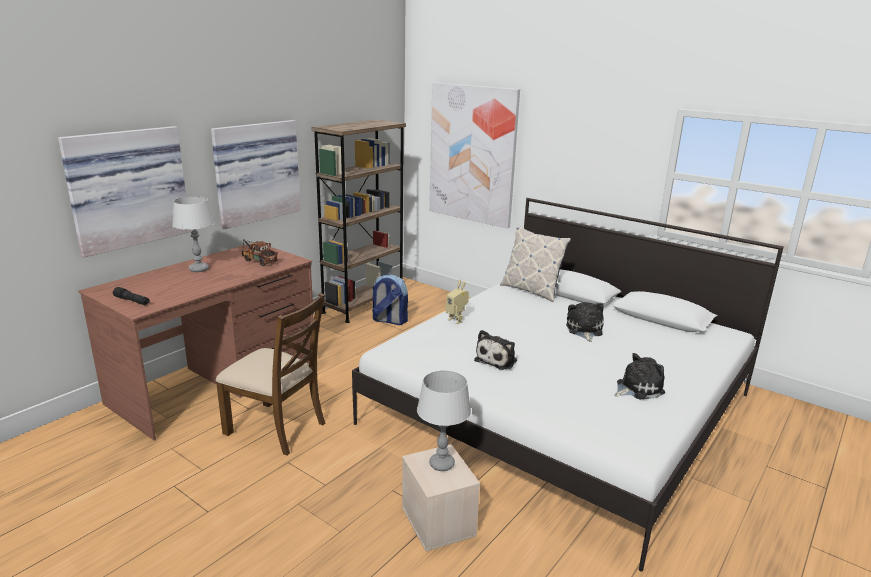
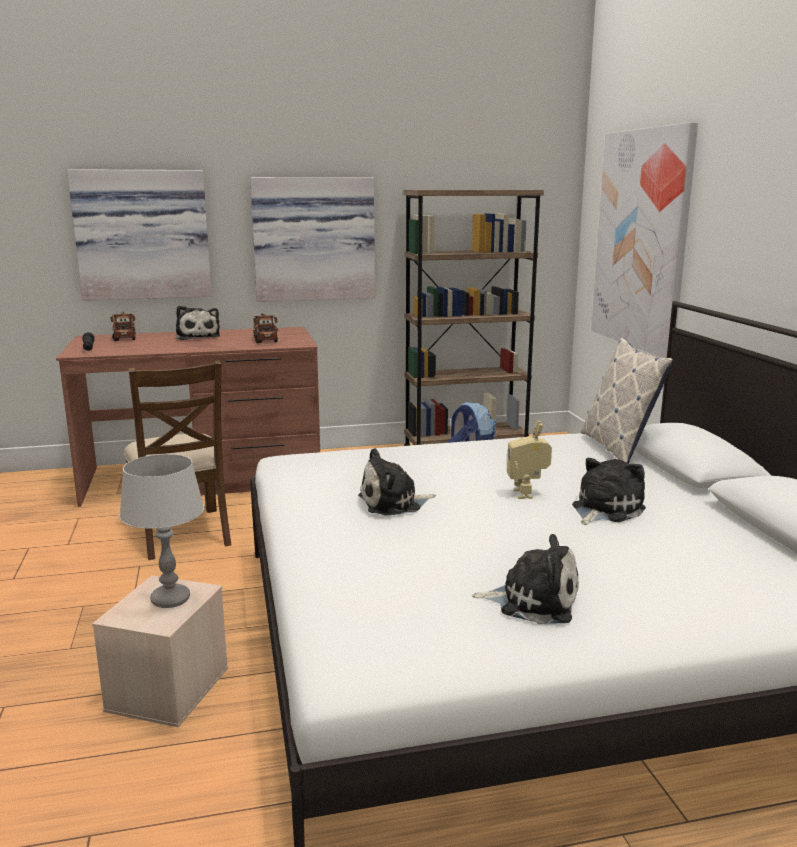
camera: 40 degrees right, 5 degrees down
grey table lamp [172,196,215,272] -> plush toy [176,306,220,340]
toy robot [446,280,469,324] -> toy robot moved to [507,420,552,499]
none -> toy truck [110,312,136,341]

